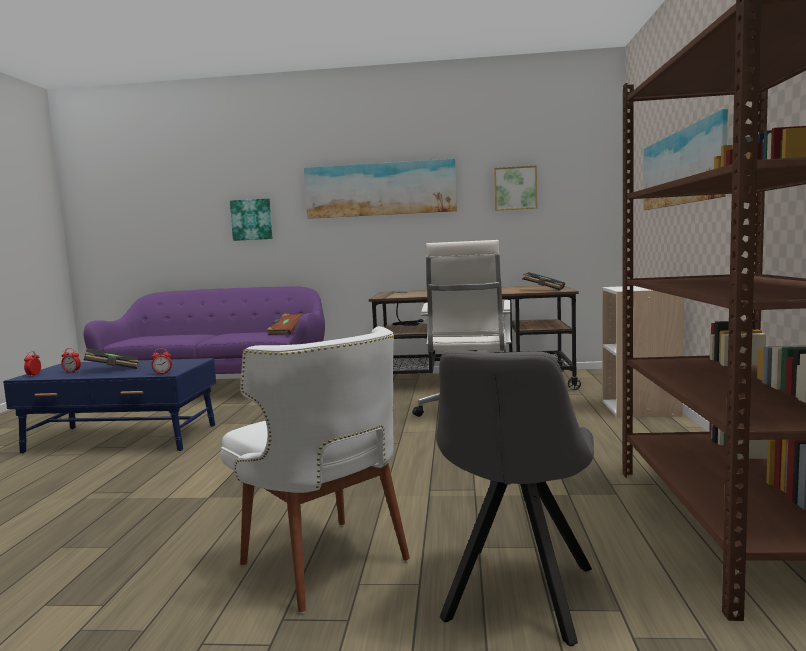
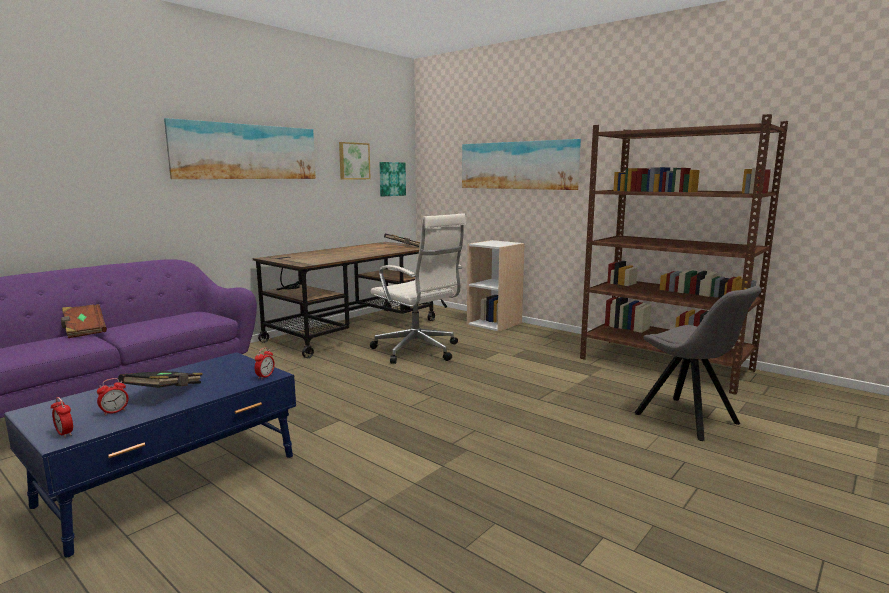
camera: 55 degrees left, 5 degrees up
white chair [220,326,410,613] -> none
picture [230,198,273,241] -> picture moved to [380,162,406,196]
brown book [267,314,304,335] -> brown book moved to [61,304,107,338]

